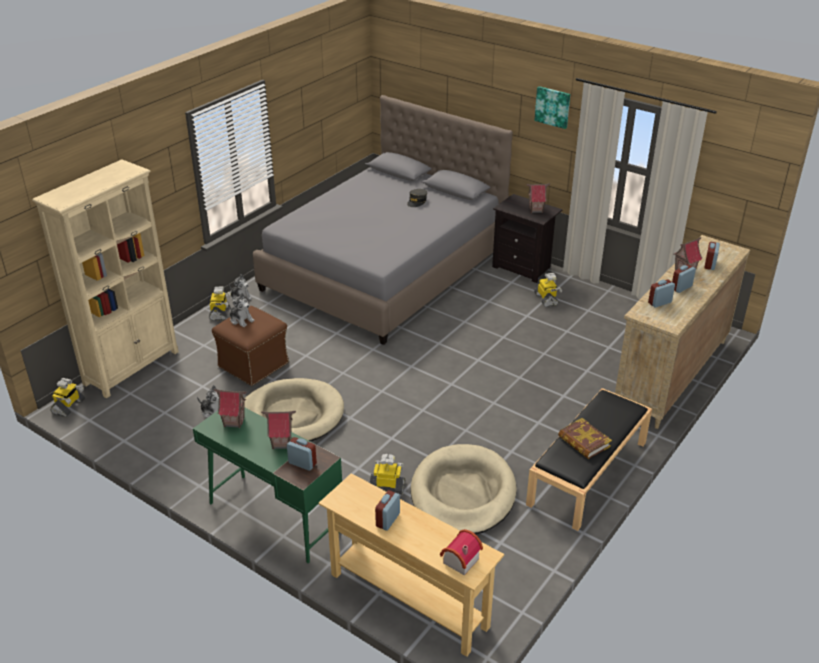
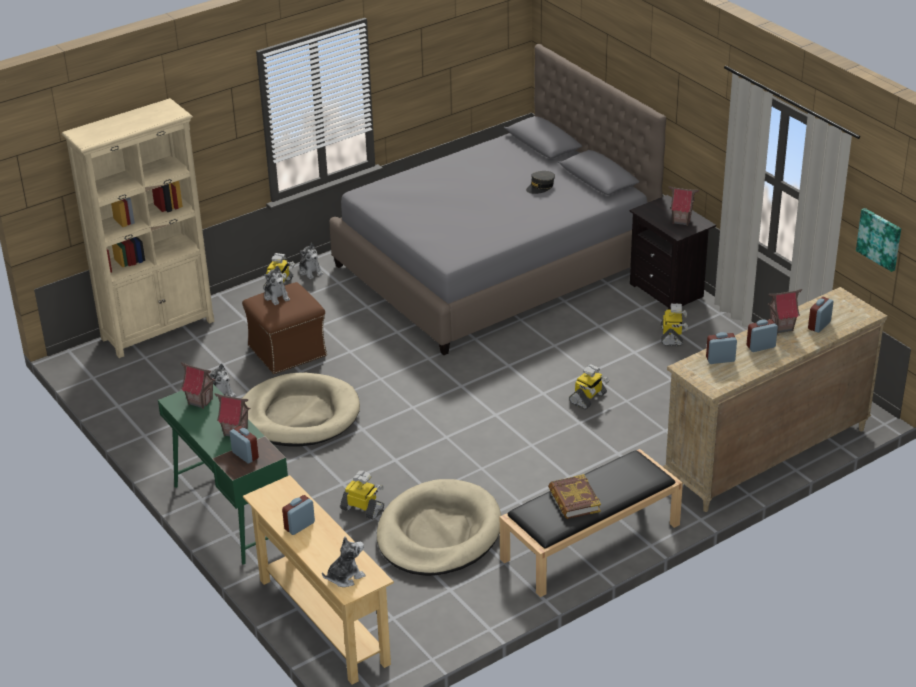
camera: 20 degrees right, 0 degrees up
toy robot [50,378,85,417] -> toy robot moved to [569,364,610,410]
toy house [440,529,483,575] -> plush toy [322,537,366,587]
picture [534,86,570,129] -> picture moved to [856,208,901,272]

